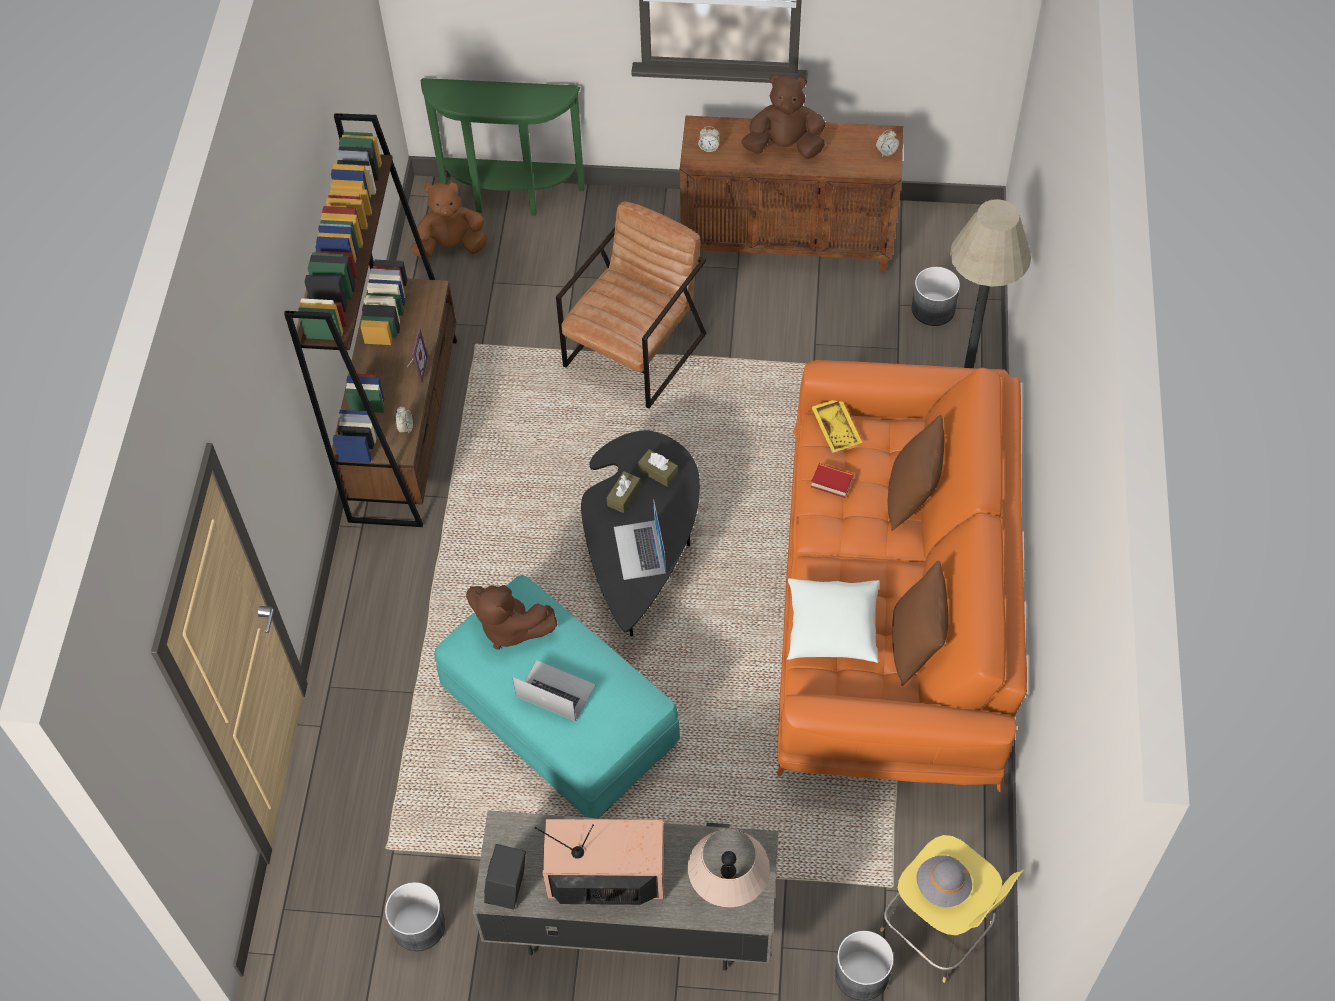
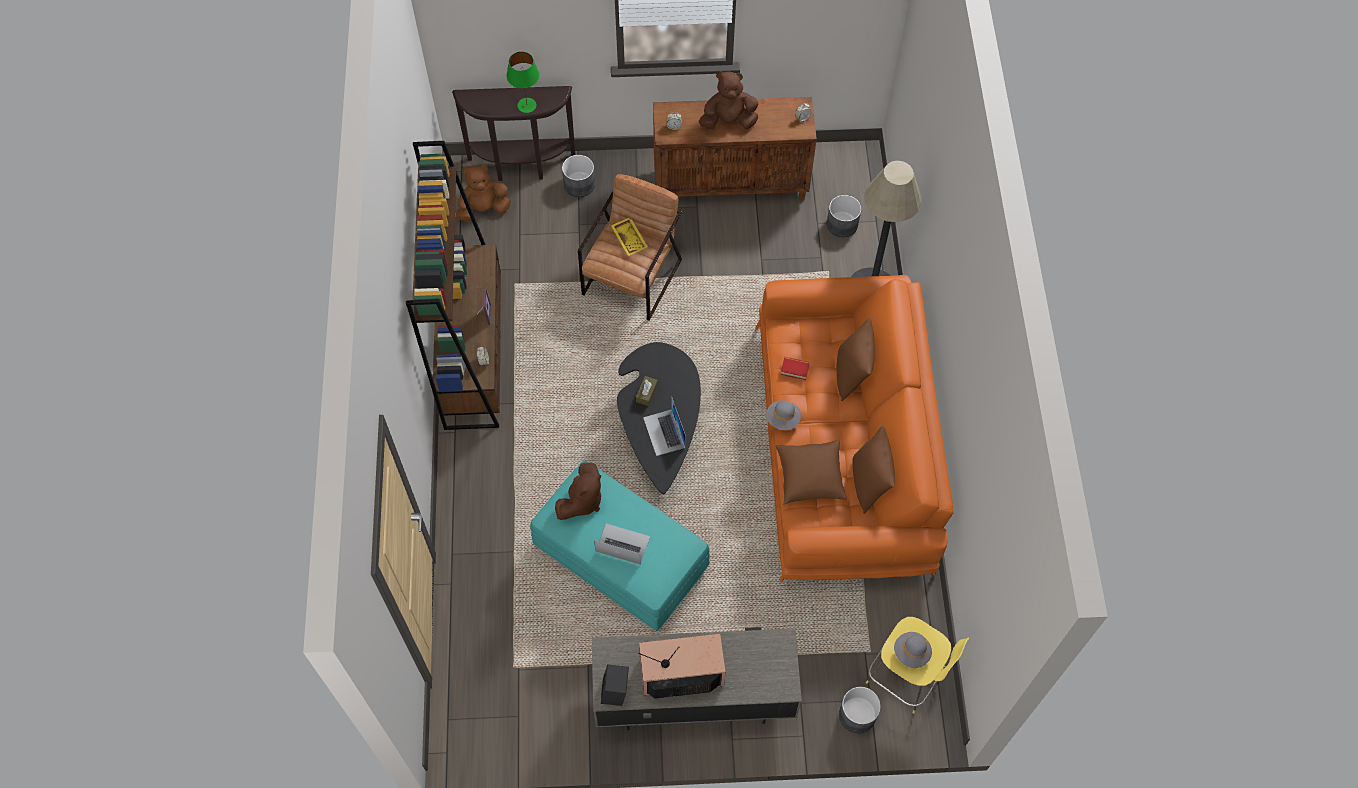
camera: 10 degrees left, 5 degrees up
grey planter [385,882,445,951] -> grey planter moved to [562,155,595,197]
green console table [421,78,584,216] -> brown console table [452,86,575,181]
brown plush toy [466,585,558,650] -> brown plush toy turned 75 degrees counterclockwise [555,462,601,520]
brown tissue box [638,450,678,487] -> none
beige table lamp [688,829,770,908] -> none
white pillow [787,578,880,663] -> brown pillow [776,440,847,505]
yellow tray [811,400,862,453] -> yellow tray moved to [611,218,648,256]
none -> green table lamp [506,51,539,113]
none -> grey hat [766,400,801,430]

